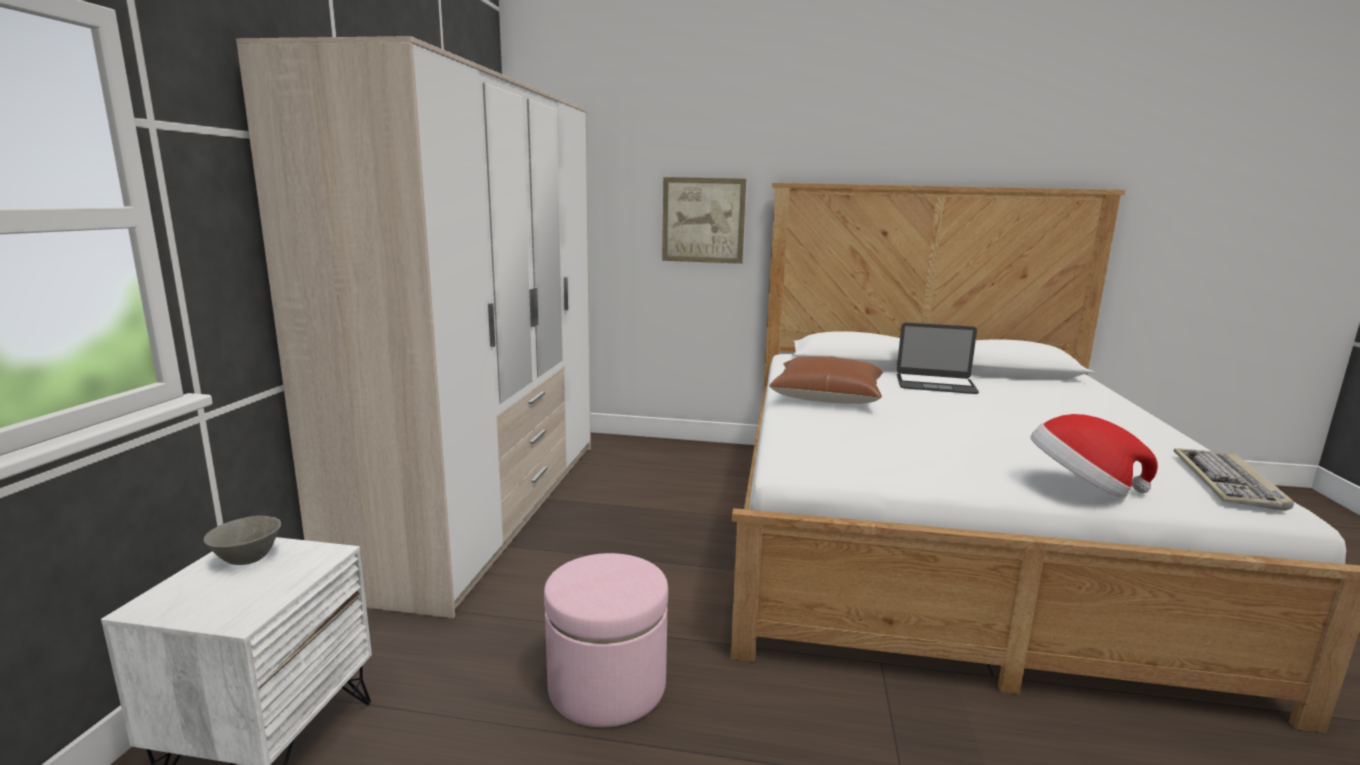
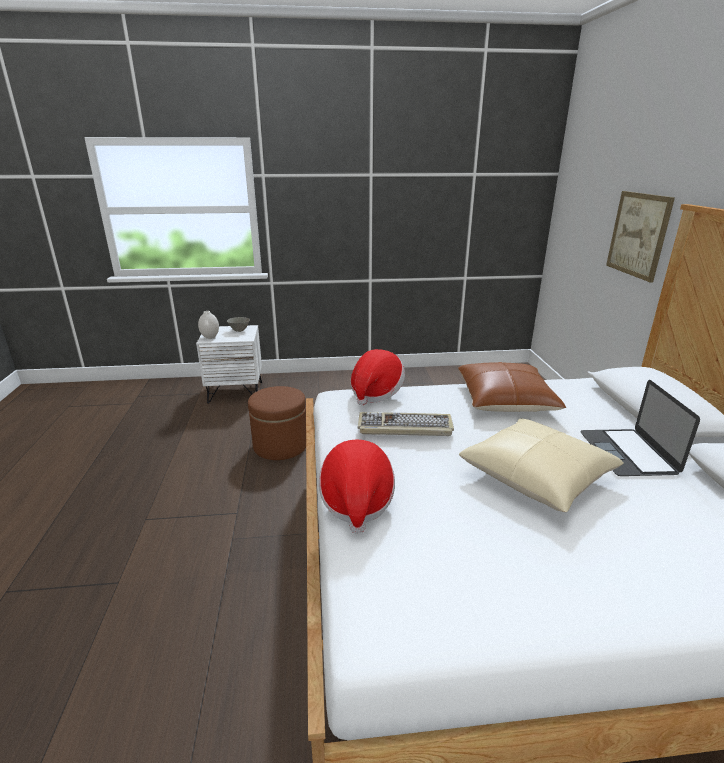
camera: 75 degrees right, 10 degrees up
wardrobe [236,36,591,619] -> none
pink ottoman [544,553,668,727] -> brown ottoman [248,386,306,460]
keyboard [1174,448,1294,511] -> keyboard moved to [358,412,454,436]
none -> white vase [198,311,219,339]
none -> hat [350,349,405,405]
none -> beige pillow [459,418,624,512]

